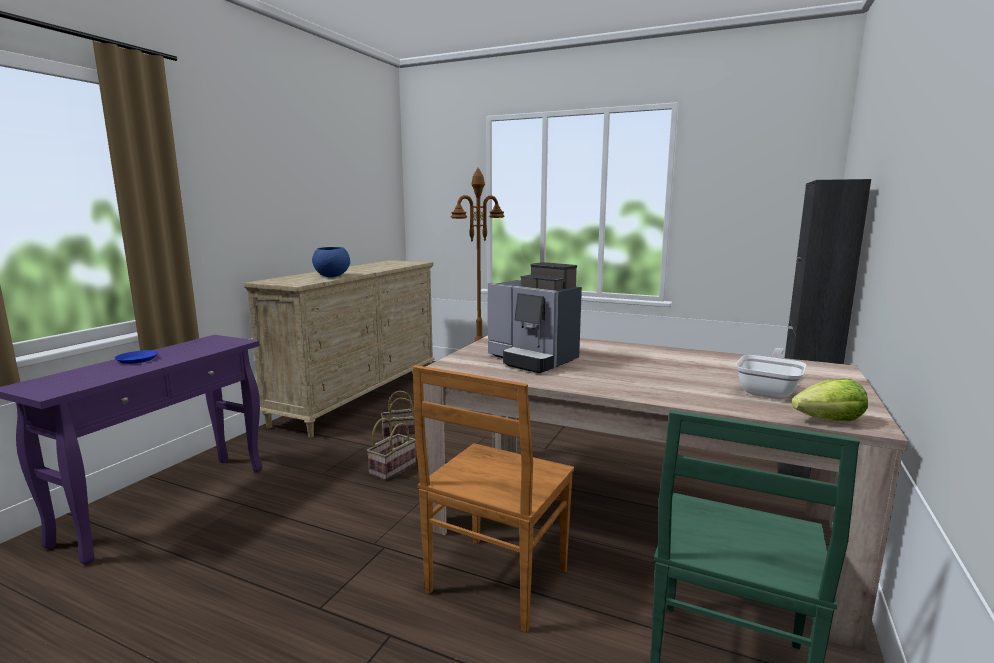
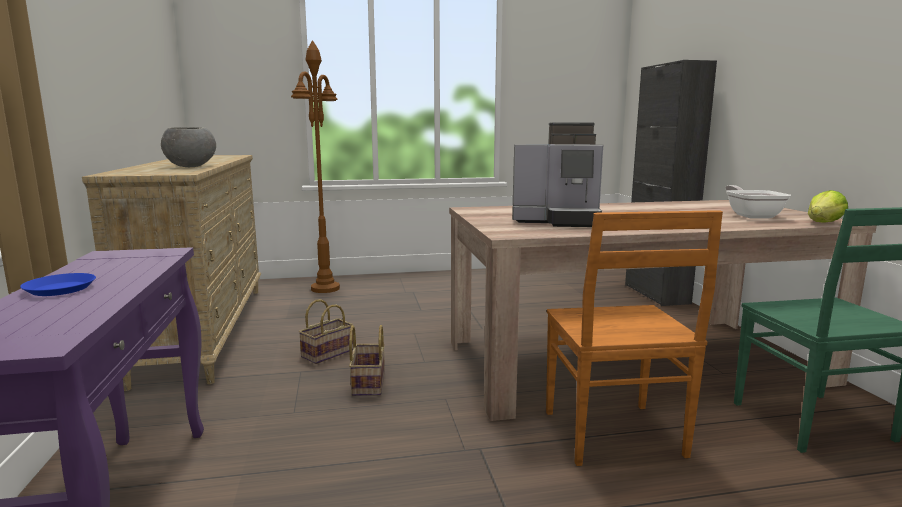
camera: 35 degrees left, 0 degrees up
blue bowl [312,247,350,277] -> grey bowl [161,127,216,167]

